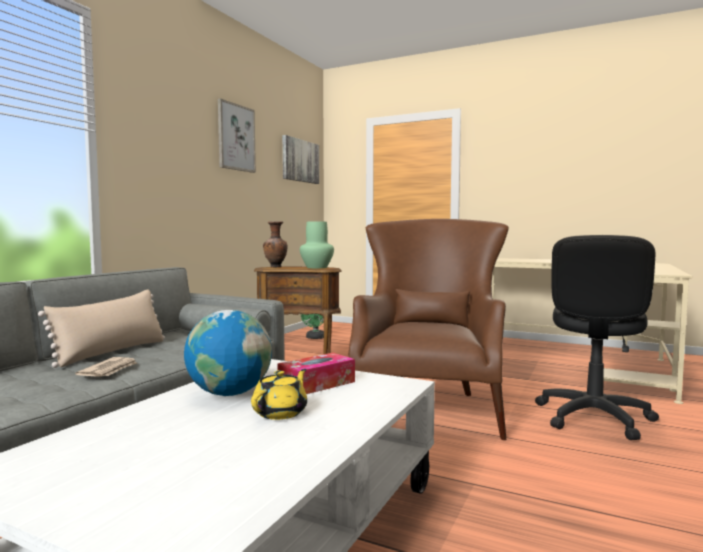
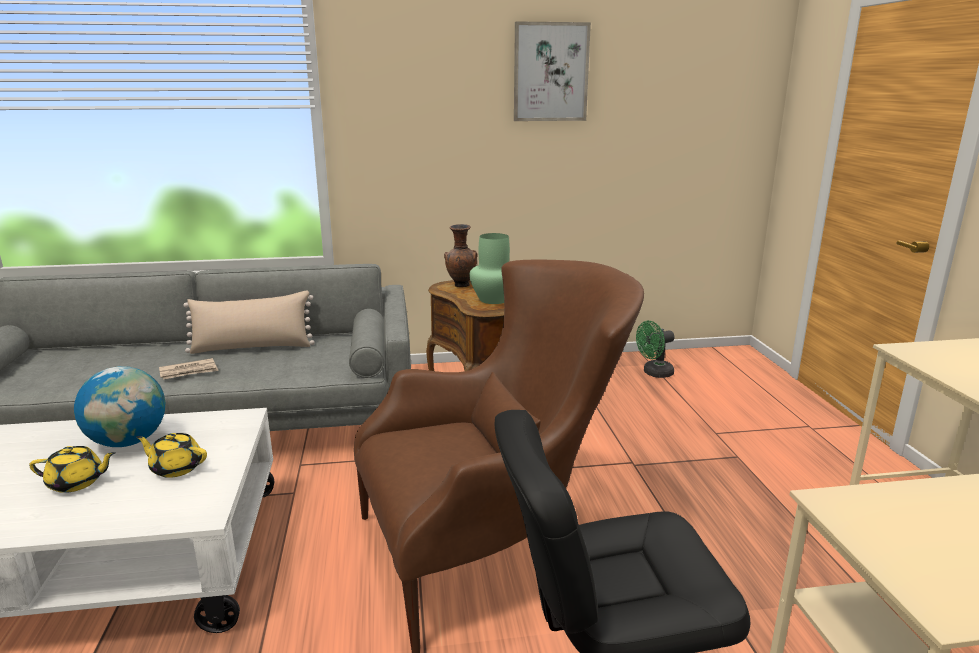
camera: 55 degrees right, 15 degrees up
tissue box [277,353,355,394] -> yellow teapot [136,433,207,478]
picture [282,135,319,184] -> none

